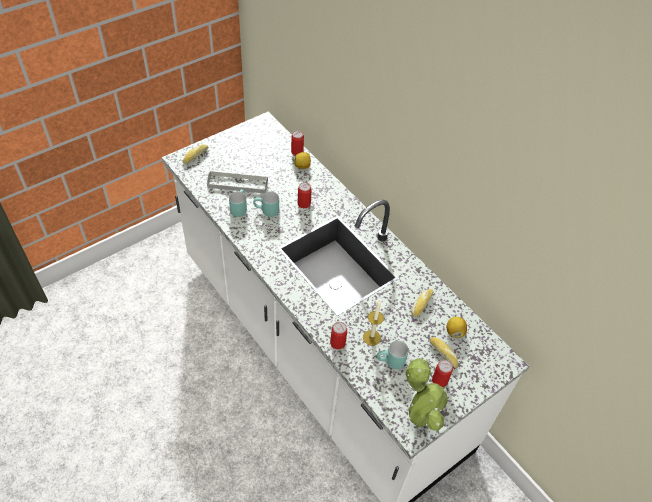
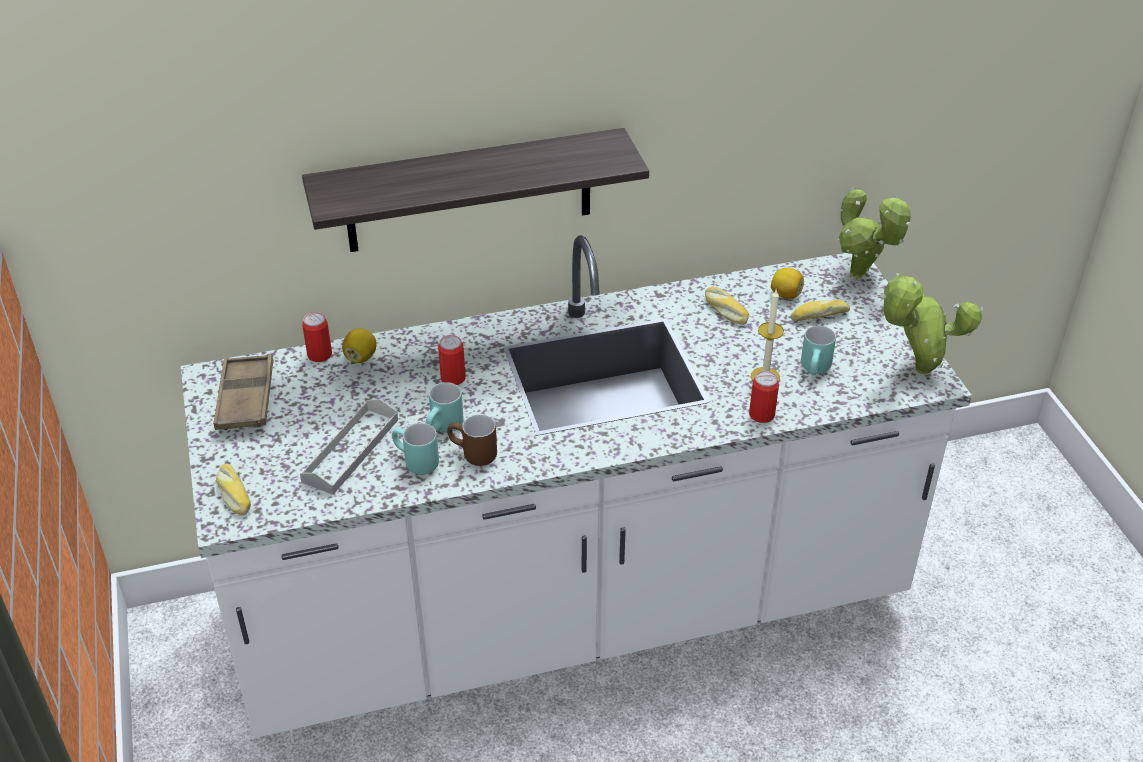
camera: 65 degrees left, 10 degrees down
can [432,360,453,387] -> none
none -> brown tray [213,354,274,430]
none -> shelf [302,128,649,252]
none -> brown mug [447,414,497,466]
none -> potted plant [837,187,911,279]

